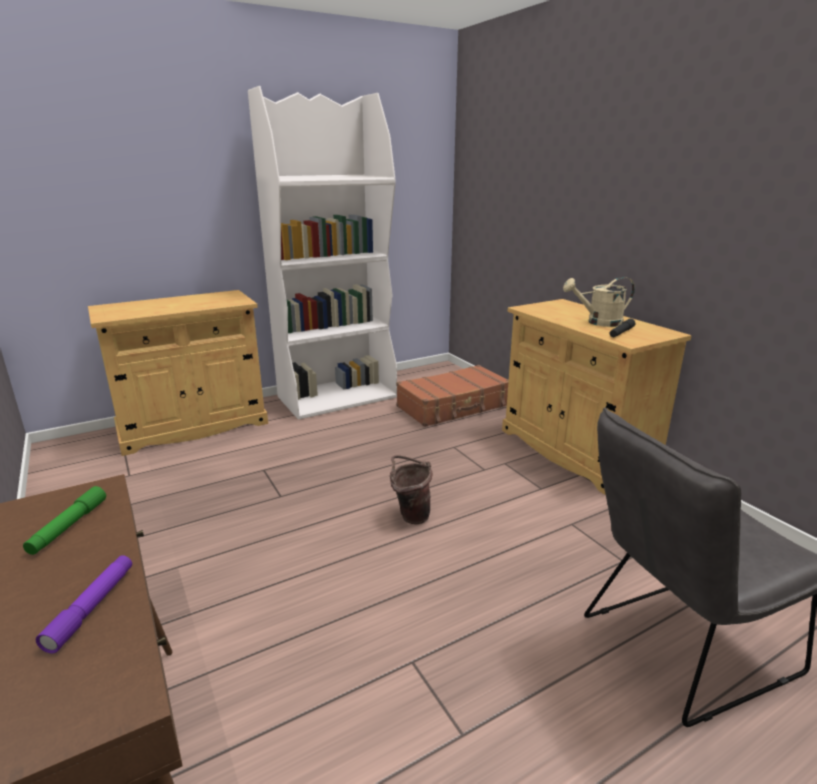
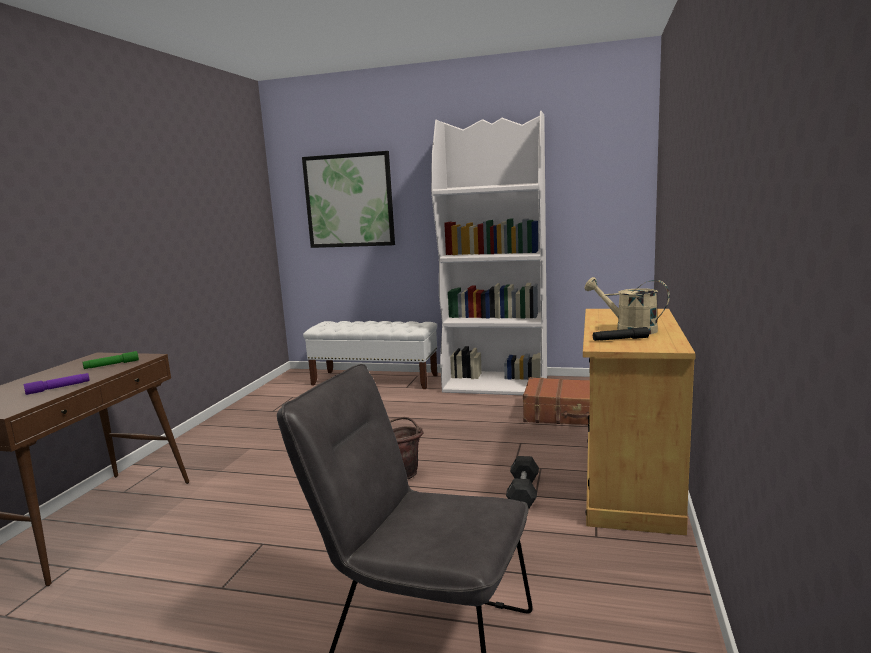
camera: 45 degrees right, 10 degrees down
beige cabinet [88,290,268,456] -> white bench [303,321,438,389]
none -> picture [302,151,395,248]
none -> black dumbbell [506,456,539,509]

